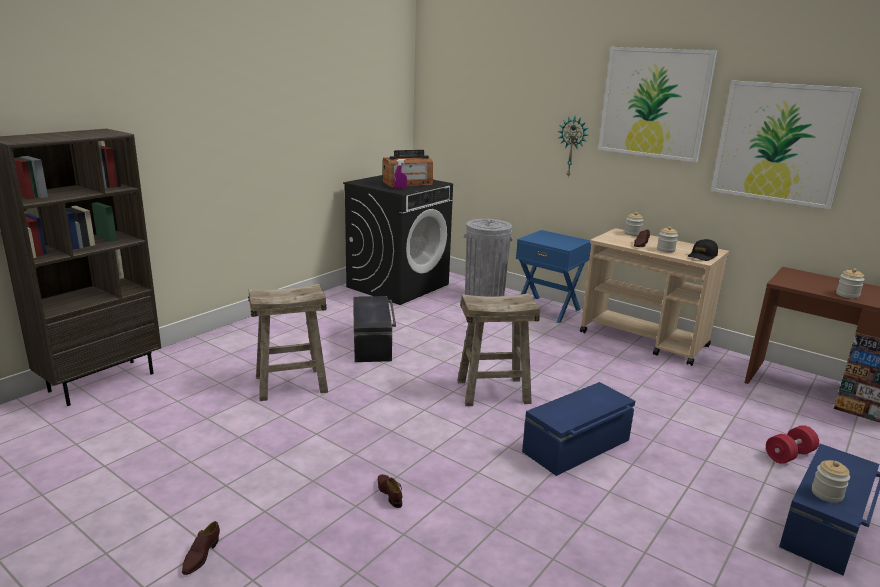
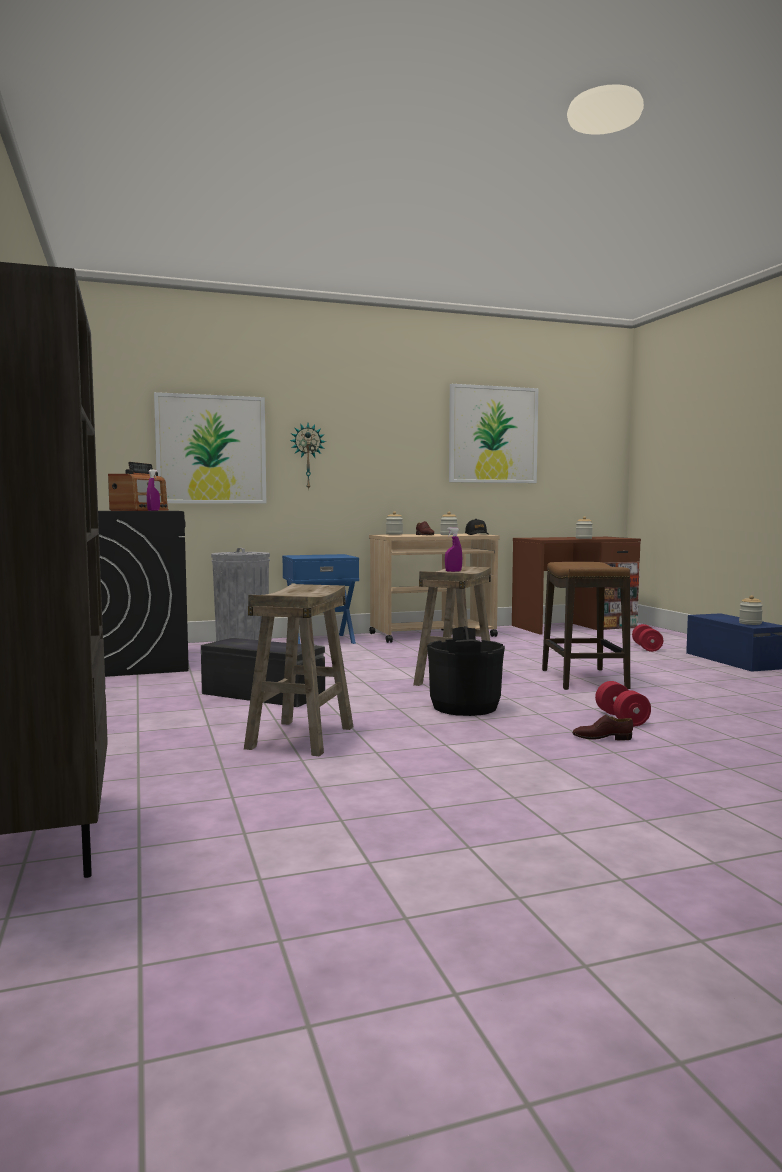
camera: 55 degrees left, 15 degrees down
brown shoe [182,521,220,575] -> none
blue storage box [522,382,635,476] -> stool [542,562,630,690]
picture [598,47,717,162] -> picture moved to [154,392,266,503]
none -> black bucket [427,626,505,716]
none -> purple spray bottle [445,527,462,572]
none -> red dumbbell [595,681,651,726]

